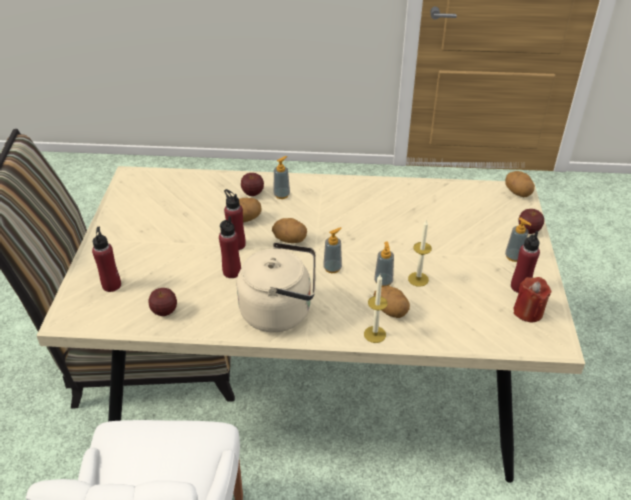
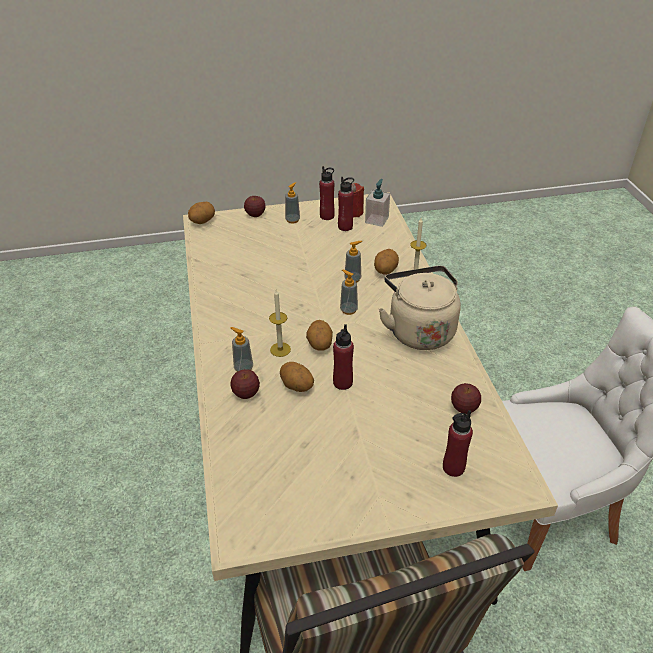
camera: 105 degrees left, 0 degrees up
red bottle [219,216,241,278] -> red bottle moved to [338,177,354,231]
candle [408,219,432,287] -> candle moved to [269,290,291,357]
none -> soap dispenser [365,179,390,227]

